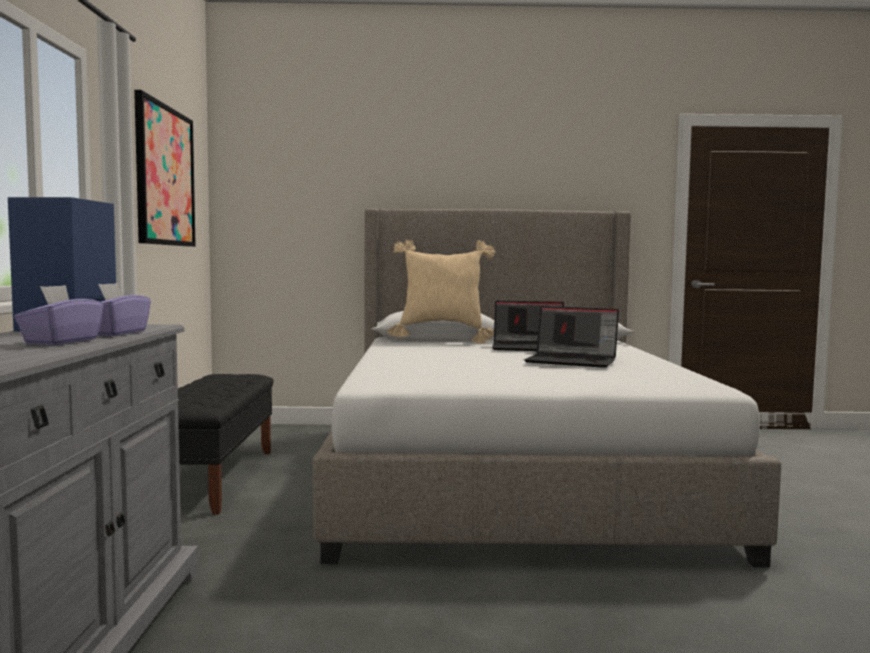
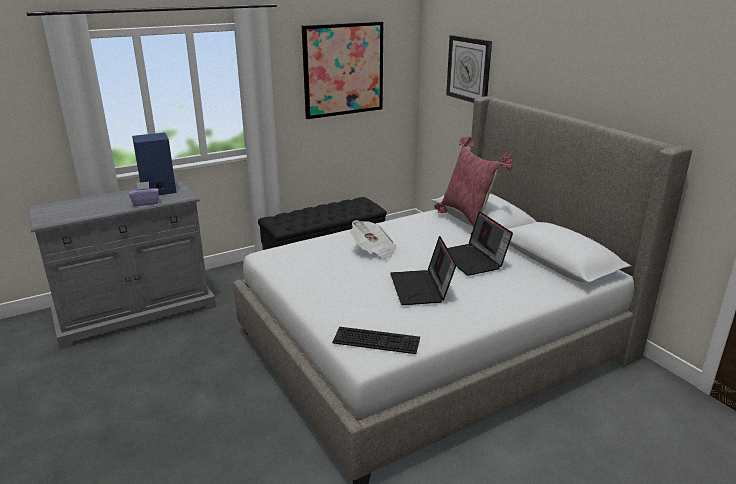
camera: 60 degrees right, 20 degrees up
purple tissue box [14,285,104,345] -> none
beige pillow [387,239,496,344] -> red pillow [434,136,513,234]
none -> keyboard [332,327,420,354]
none -> newspaper [350,220,396,260]
none -> wall clock [446,35,492,103]

